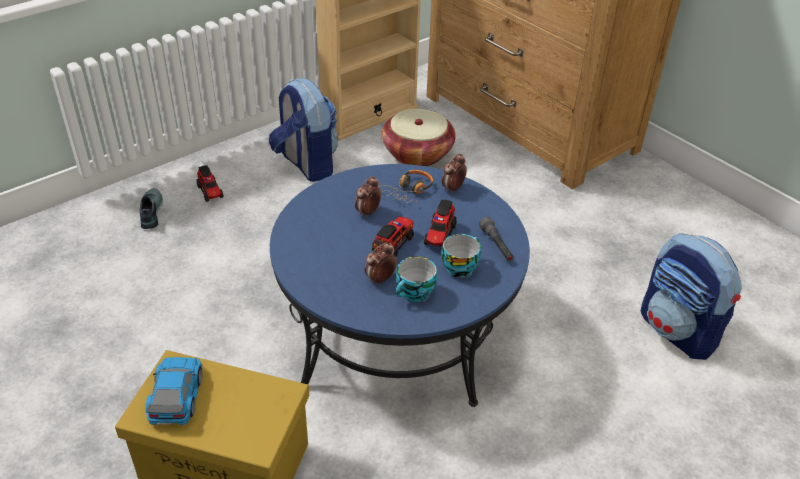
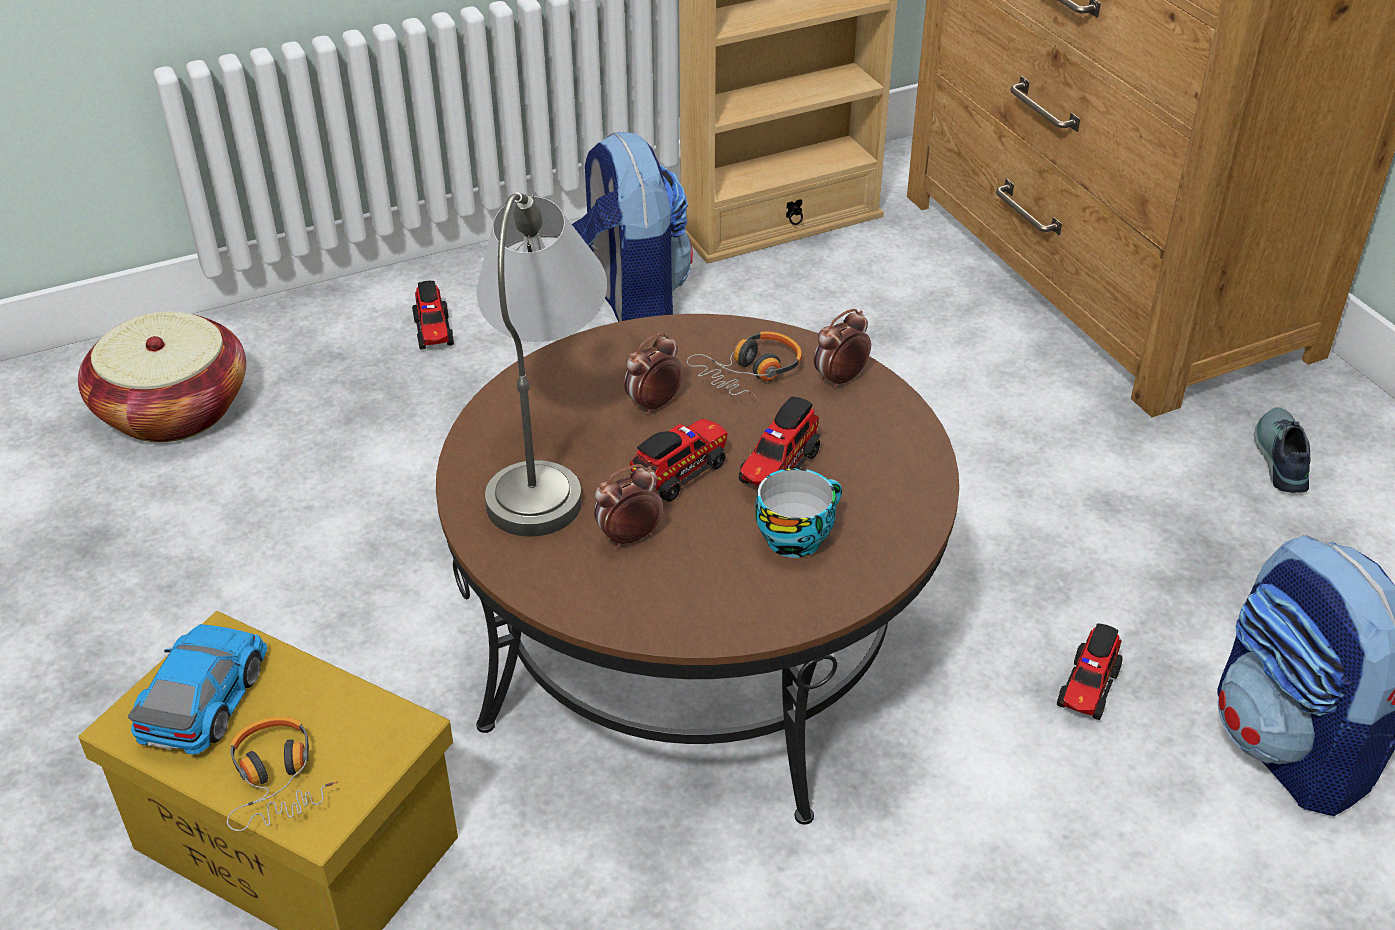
camera: 15 degrees right, 0 degrees up
shoe [140,188,163,229] -> shoe moved to [1254,408,1310,493]
blue coffee table [270,164,530,407] -> brown coffee table [436,314,959,825]
basket [382,109,456,166] -> basket moved to [78,311,246,442]
cup [396,256,437,302] -> none
grey flashlight [479,217,514,261] -> none
none -> headphones [227,717,339,831]
none -> grey table lamp [477,192,607,537]
none -> toy truck [1057,623,1123,720]

